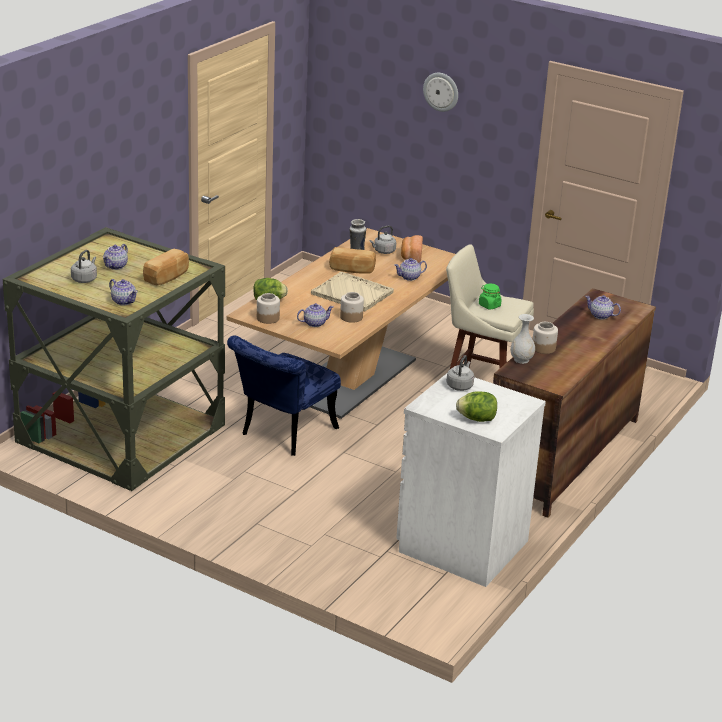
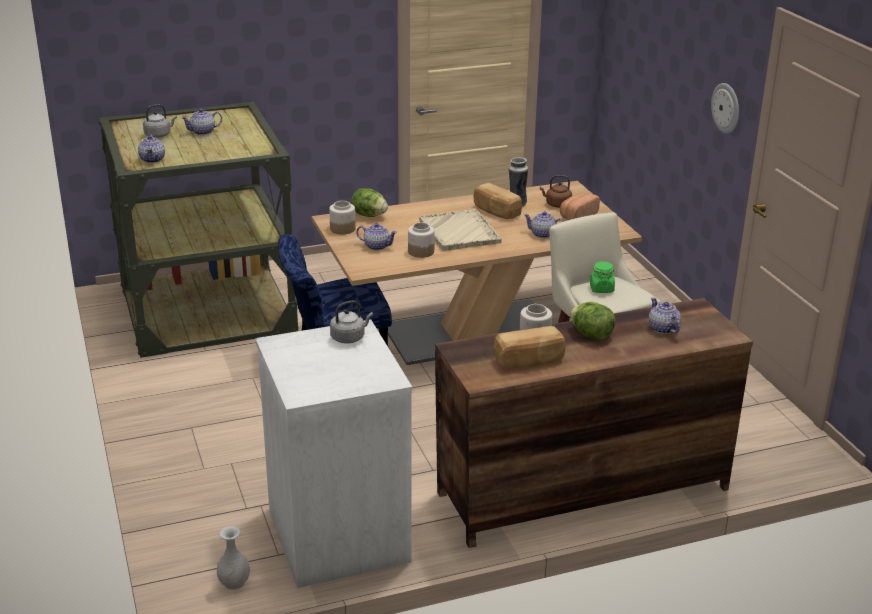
camera: 40 degrees right, 0 degrees up
bread [143,249,189,285] -> bread moved to [494,326,566,369]
grey kettle [369,226,396,254] -> brown kettle [540,175,572,208]
wall clock [423,73,458,112] -> wall clock moved to [711,83,739,134]
lettuce [456,391,497,422] -> lettuce moved to [570,302,616,340]
white vase [510,314,535,364] -> white vase moved to [217,526,250,590]

